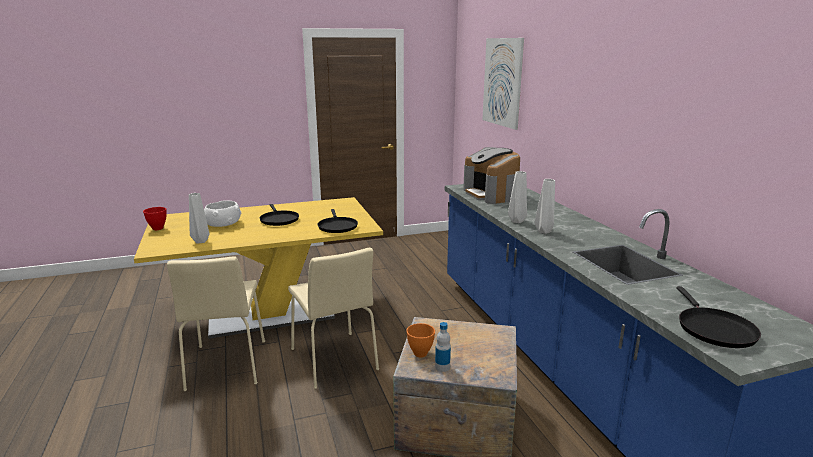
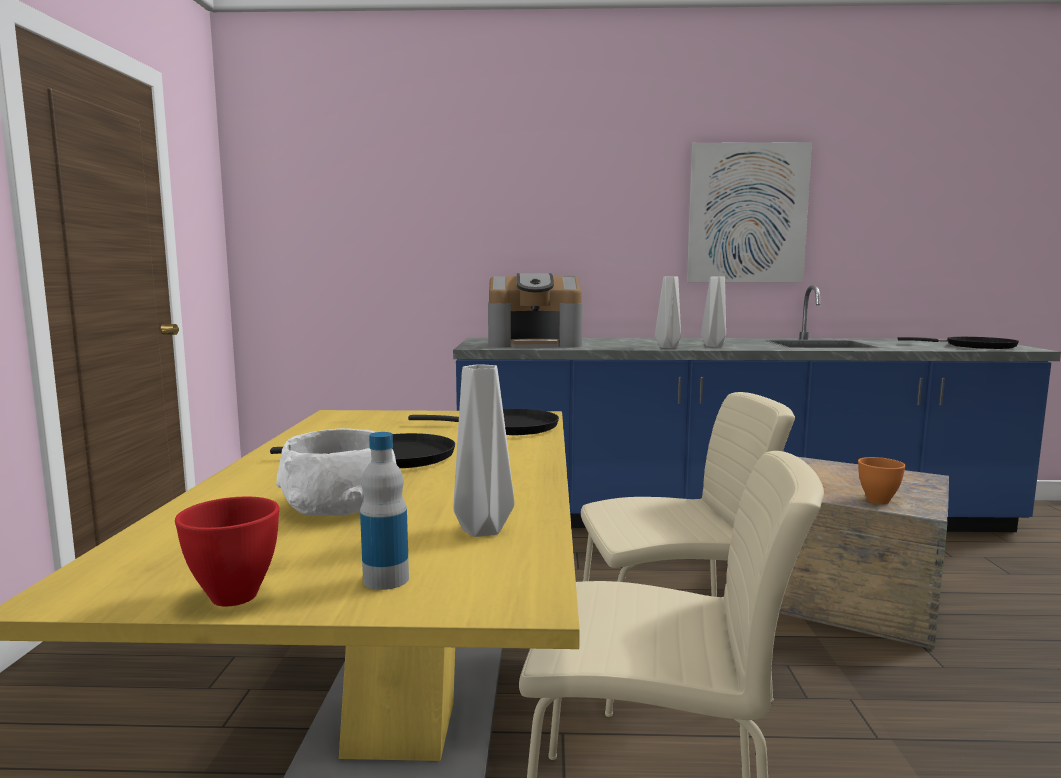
camera: 70 degrees left, 10 degrees down
bottle [435,322,451,372] -> bottle moved to [360,432,409,590]
picture [482,38,524,130] -> picture moved to [687,142,812,282]

